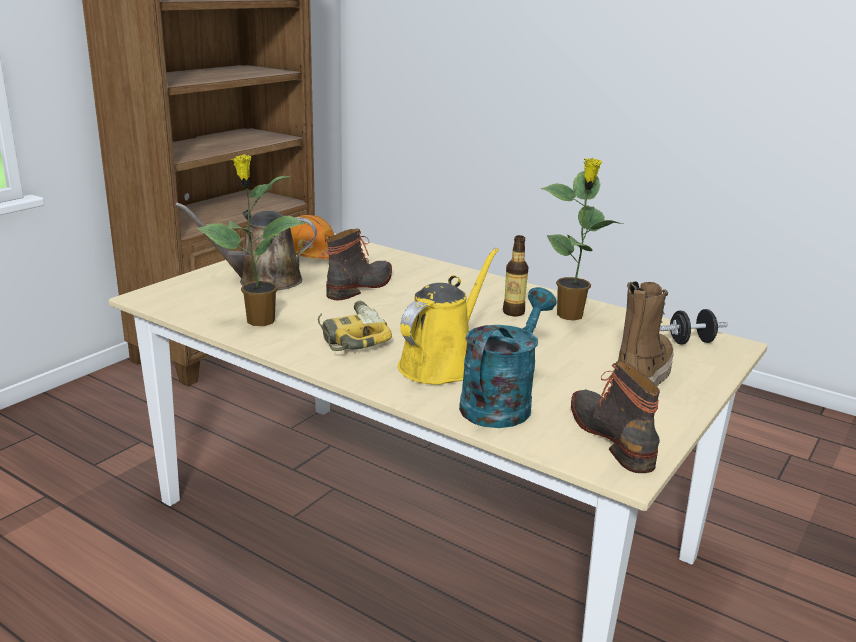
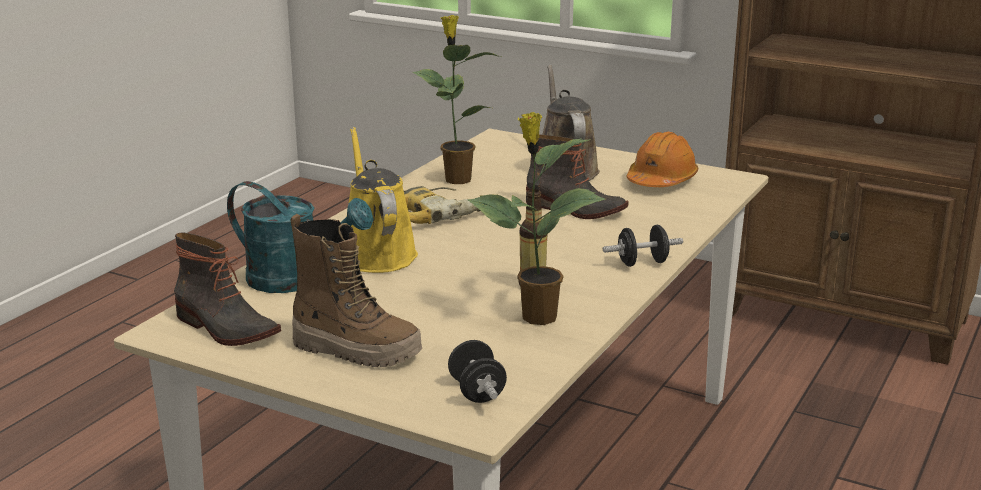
camera: 85 degrees right, 0 degrees up
yellow watering can [398,248,499,385] -> yellow watering can turned 135 degrees counterclockwise [349,127,418,273]
boot [571,361,660,473] -> boot turned 60 degrees clockwise [174,232,281,346]
none -> black dumbbell [603,225,683,267]

